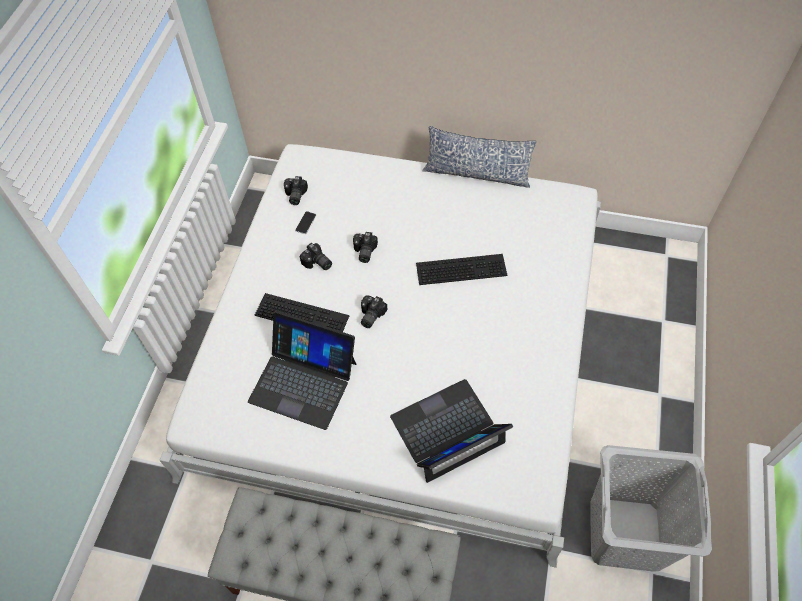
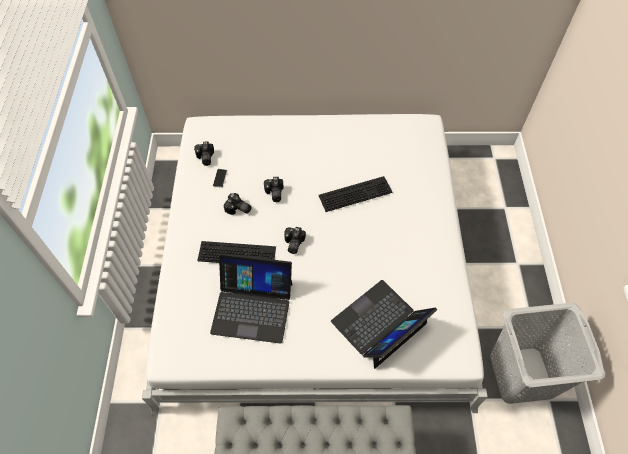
camera: 15 degrees left, 0 degrees up
pillow [422,126,537,188] -> none

